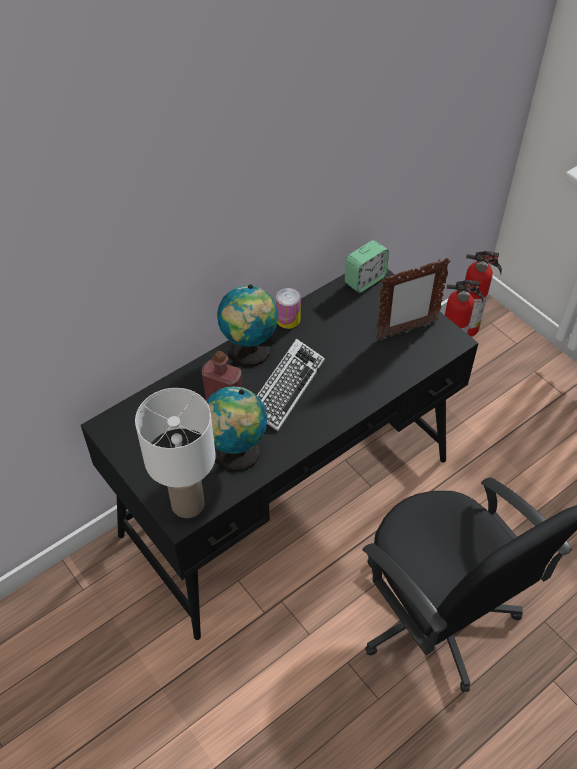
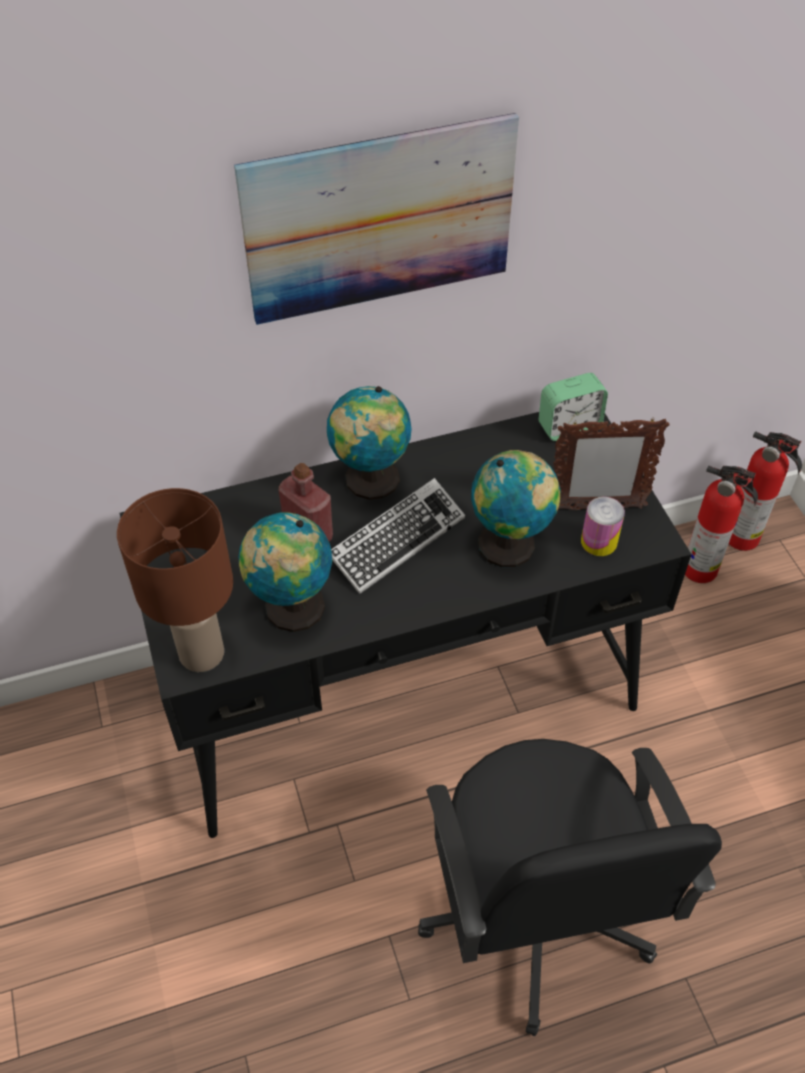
camera: 20 degrees right, 0 degrees up
white table lamp [135,388,216,518] -> brown table lamp [117,488,233,672]
can [276,288,301,329] -> can moved to [581,497,625,556]
none -> picture [234,113,519,325]
none -> globe [471,450,560,567]

